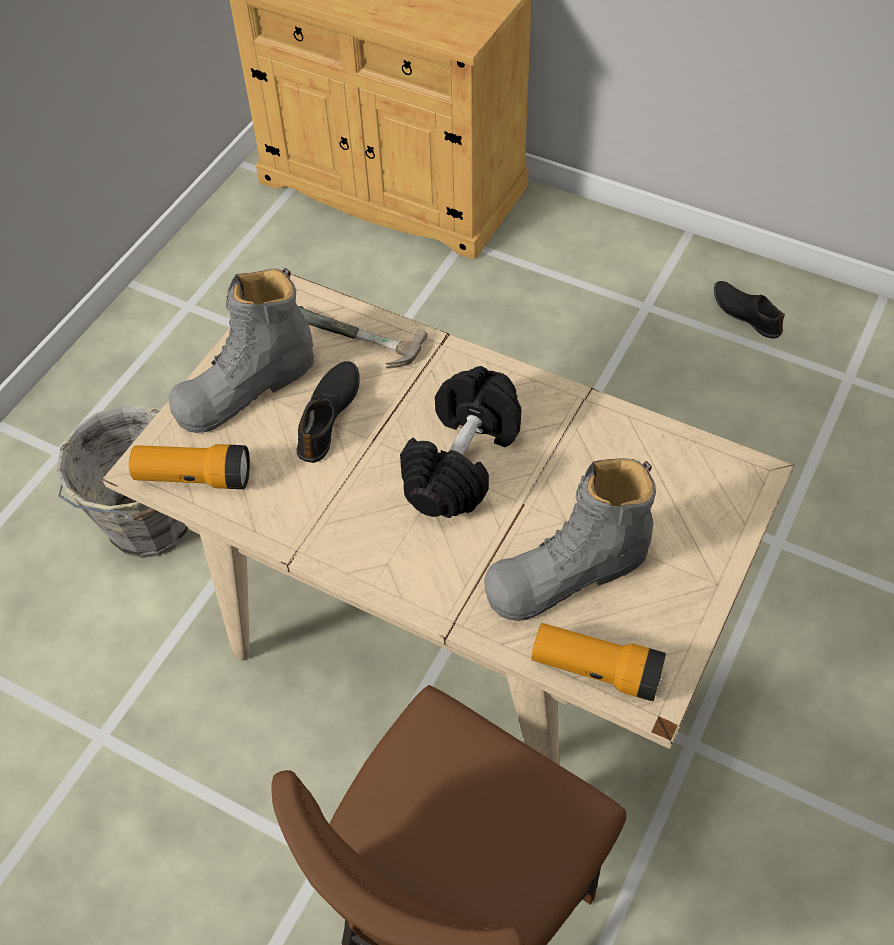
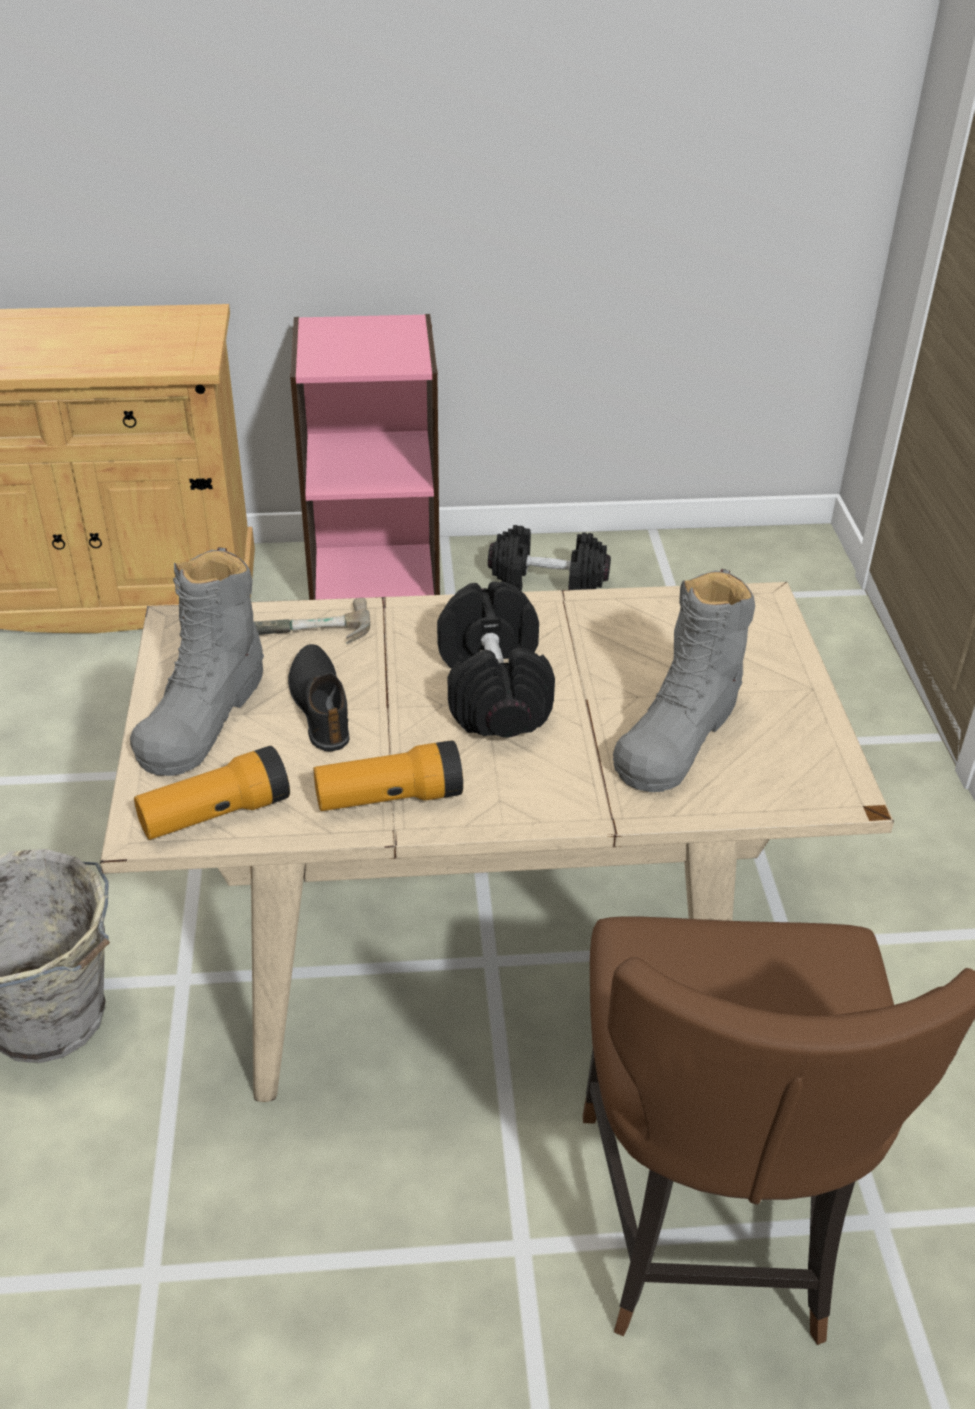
camera: 35 degrees left, 15 degrees down
flashlight [531,623,666,701] -> flashlight moved to [314,741,463,811]
black shoe [714,281,785,338] -> black dumbbell [488,525,611,591]
none -> pink bookcase [290,314,440,600]

